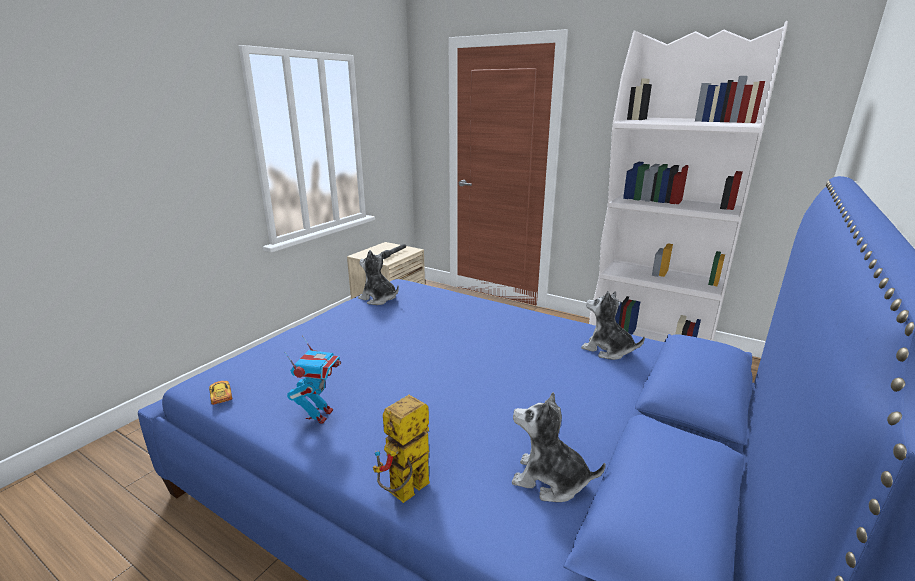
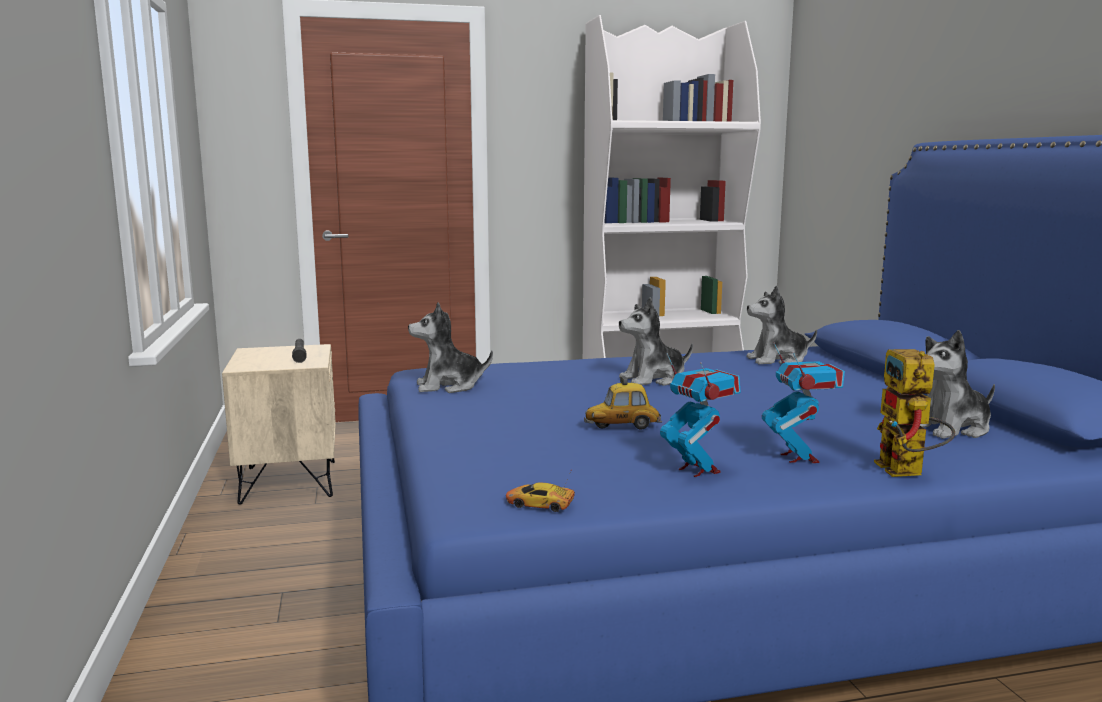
camera: 45 degrees left, 10 degrees down
none -> toy car [584,376,662,430]
none -> plush toy [619,298,693,386]
none -> toy robot [762,343,845,463]

